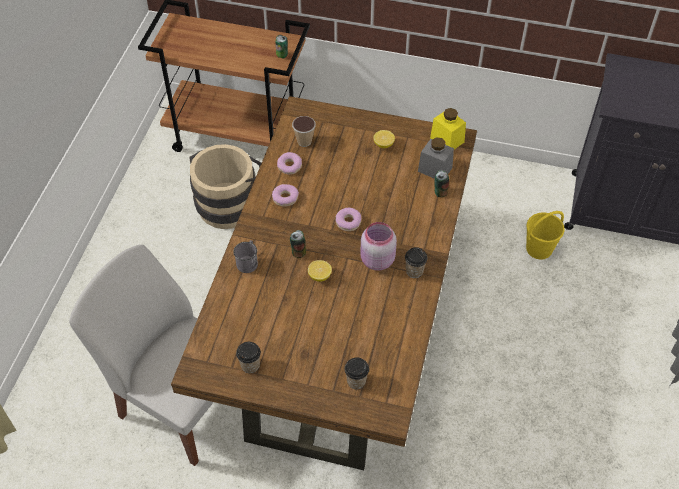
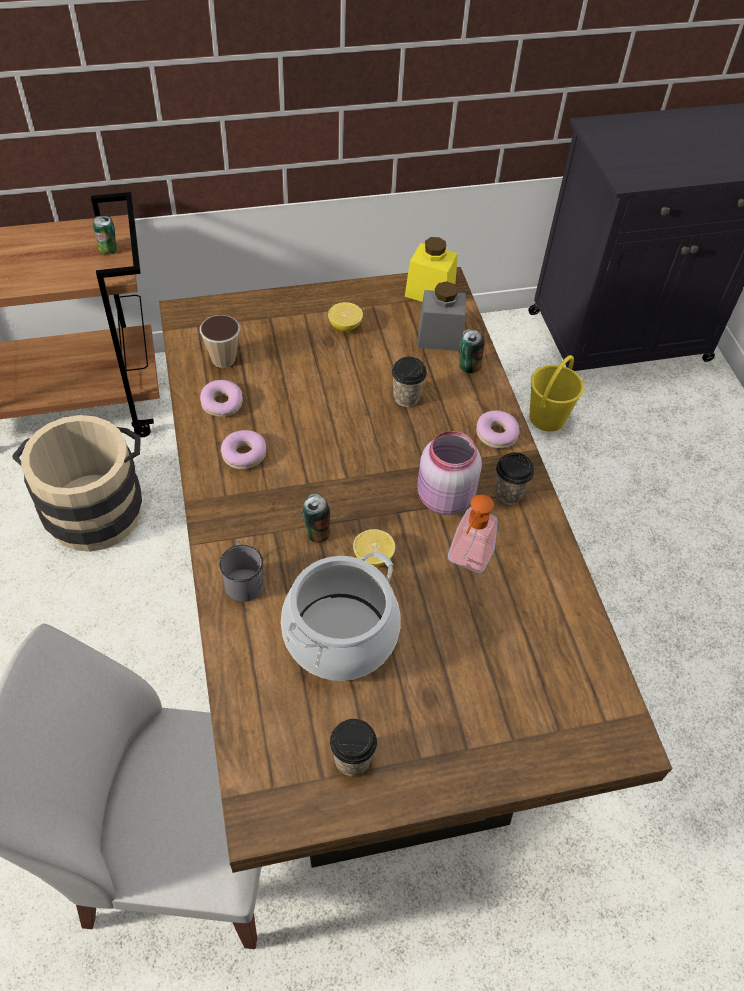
camera: 30 degrees left, 0 degrees up
donut [335,208,361,231] -> donut moved to [476,410,520,448]
cup [345,357,369,389] -> cup moved to [392,357,427,407]
none -> cooking pot [281,551,401,681]
none -> soap dispenser [448,494,497,573]

